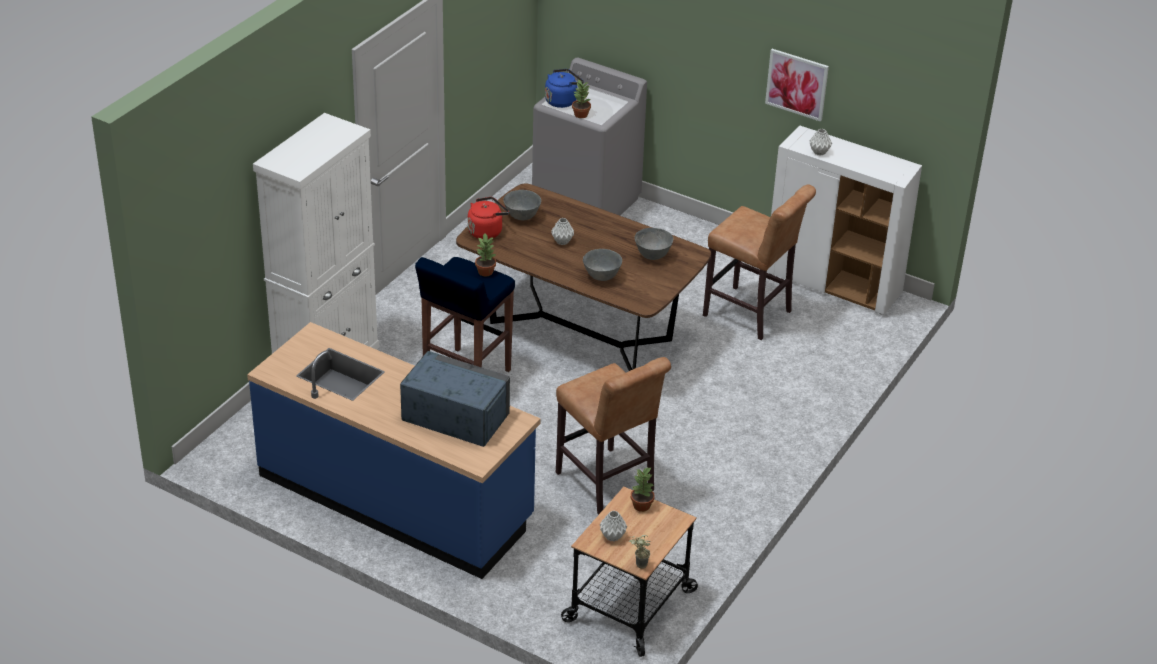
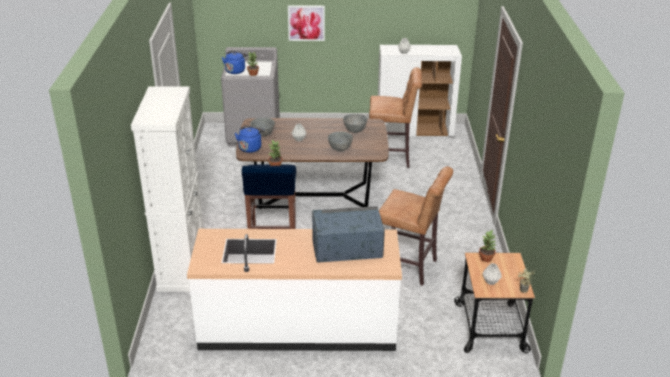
camera: 30 degrees left, 5 degrees down
blue counter [247,322,540,579] -> white counter [187,229,402,351]
red kettle [468,197,509,239] -> blue kettle [235,125,265,153]
picture [765,49,829,122] -> picture moved to [288,5,325,41]

